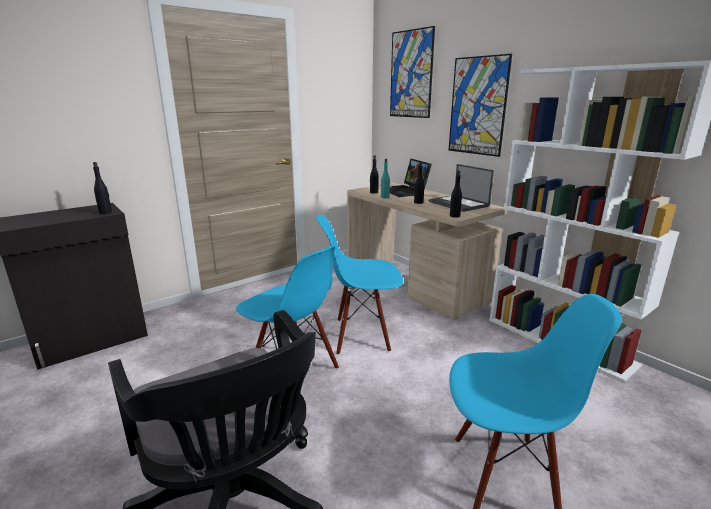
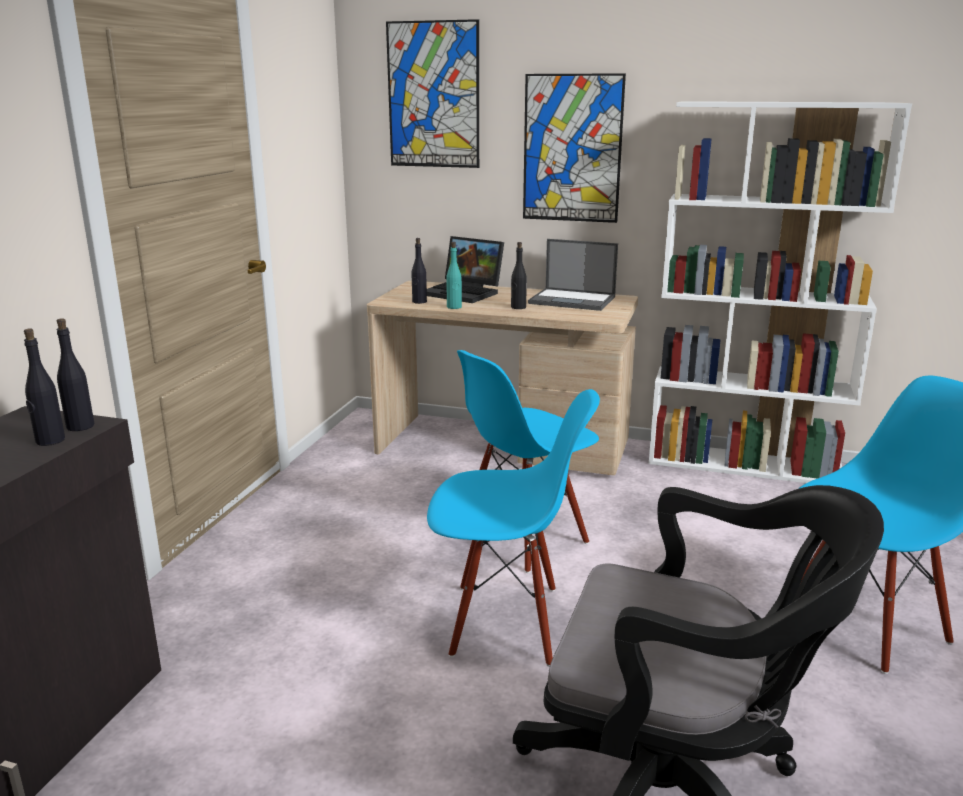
camera: 35 degrees left, 0 degrees up
black bottle [450,171,462,218] -> black bottle moved to [24,329,65,446]

